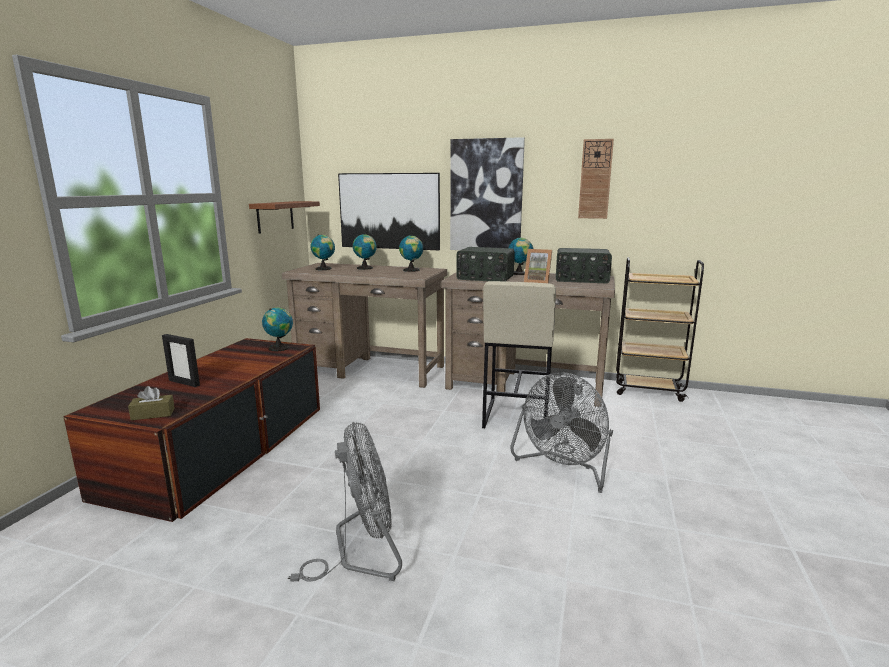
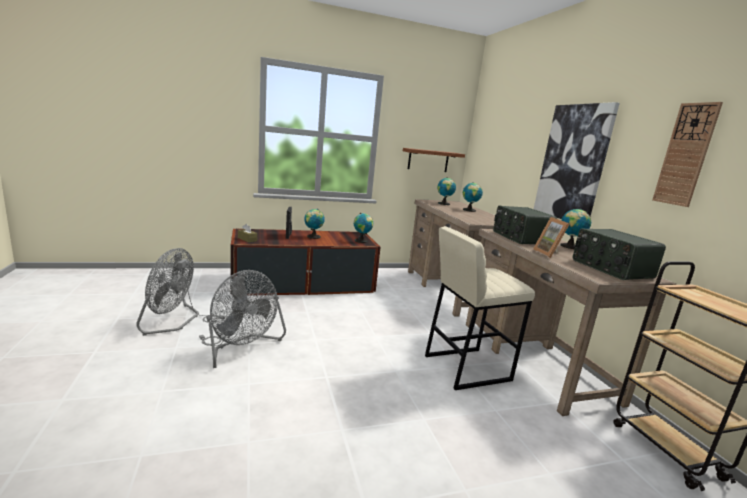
camera: 55 degrees right, 0 degrees up
picture [338,173,440,250] -> none
globe [399,235,423,272] -> globe moved to [304,209,325,239]
grey fan [510,372,613,493] -> grey fan moved to [136,248,225,336]

